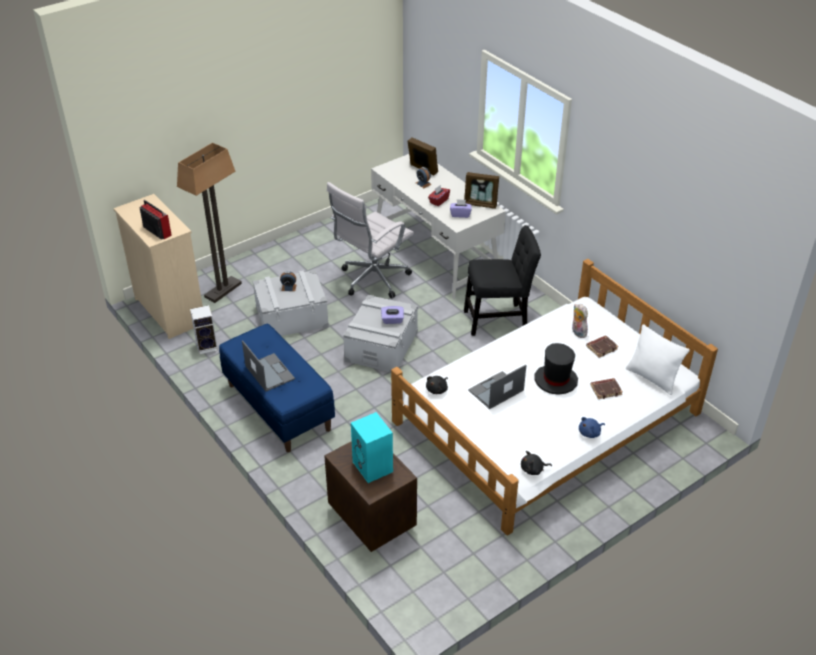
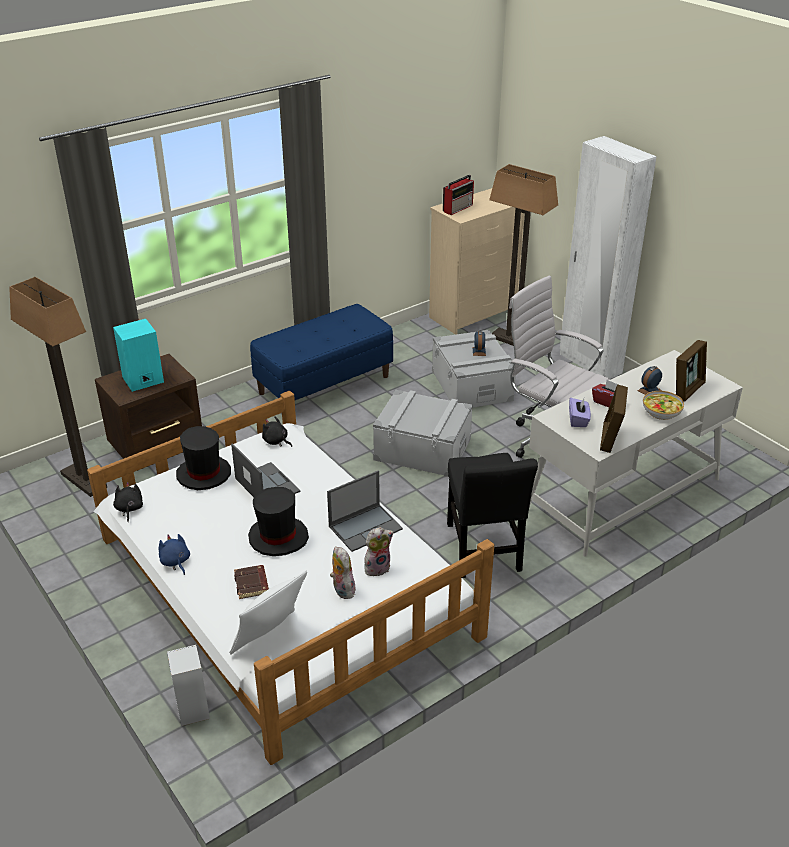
camera: 90 degrees right, 5 degrees down
speaker [190,305,218,355] -> speaker moved to [167,645,210,726]
laptop [242,340,295,392] -> laptop moved to [327,470,403,552]
purple tissue box [381,306,404,324] -> none
brown book [586,335,618,358] -> plush toy [330,547,355,599]
none -> floor lamp [9,277,107,497]
none -> black hat [176,426,231,490]
none -> white wardrobe [560,136,657,379]
none -> bowl [643,391,684,420]

